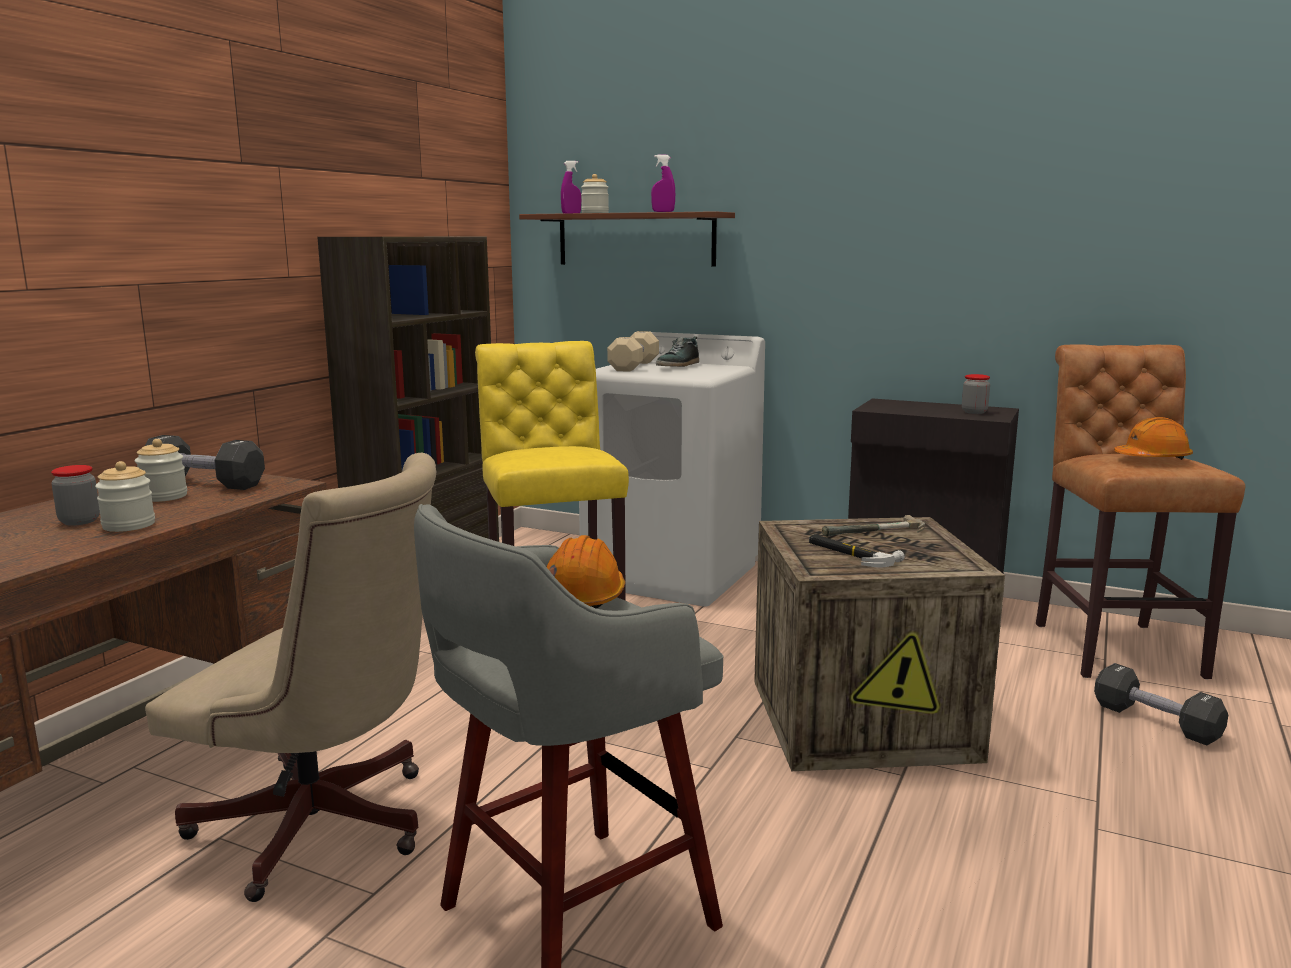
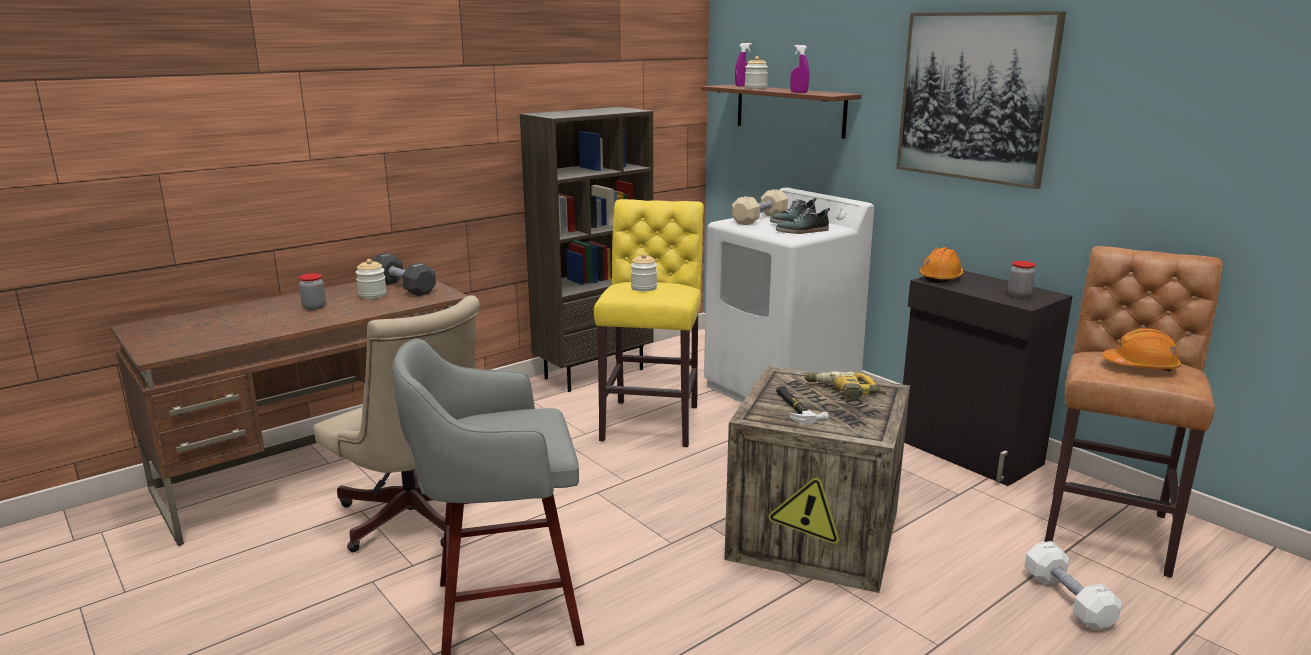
camera: 25 degrees right, 5 degrees up
jar [95,461,155,532] -> jar moved to [631,253,657,291]
orange hard hat [547,535,625,609] -> orange hard hat moved to [919,247,964,283]
hammer [822,515,925,537] -> power drill [804,371,886,400]
black dumbbell [1094,663,1228,745] -> white dumbbell [1024,541,1122,630]
none -> shoe [776,208,830,234]
none -> picture [896,11,1066,189]

